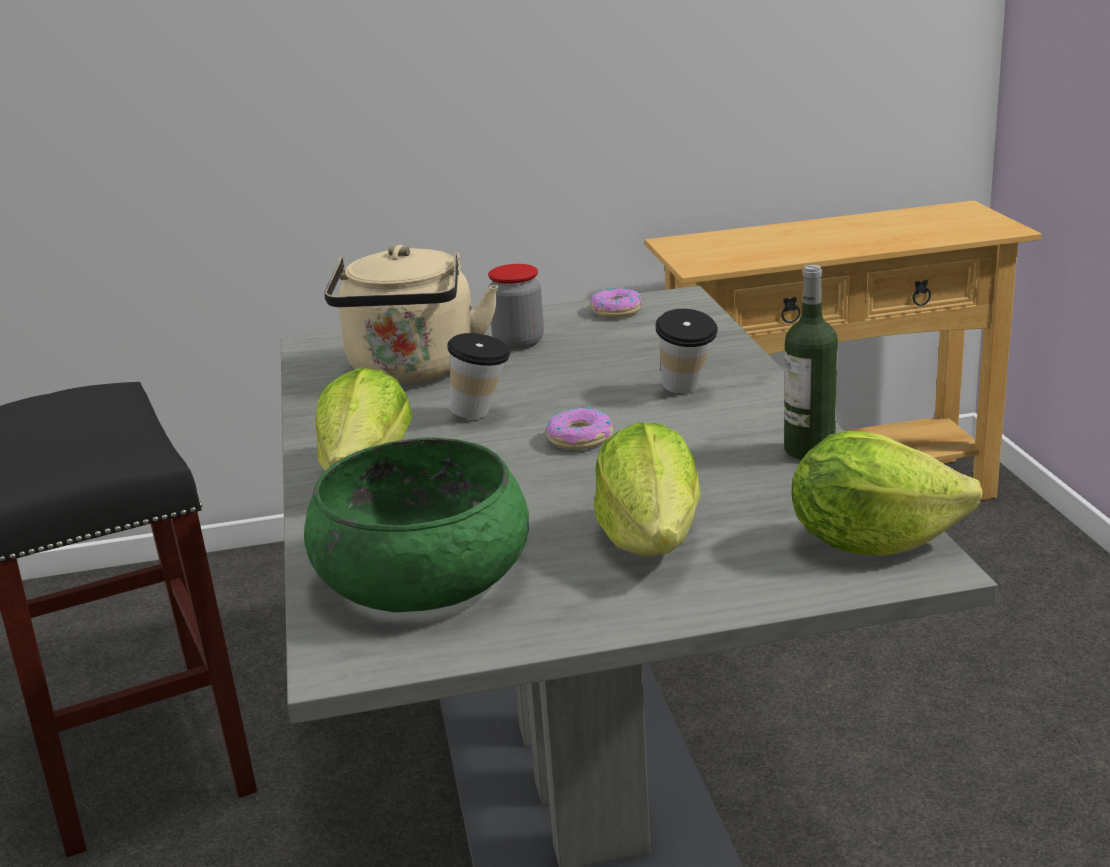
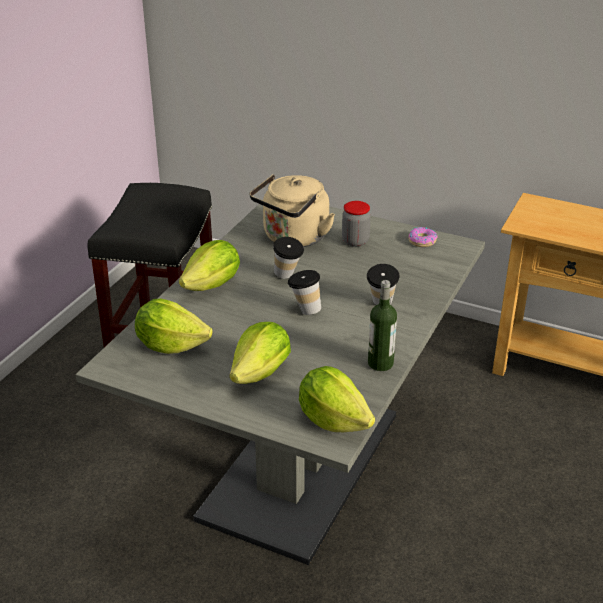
camera: 35 degrees right, 10 degrees up
green bowl [304,437,529,612] -> lettuce [135,299,213,354]
donut [545,407,613,450] -> cup [288,270,321,315]

